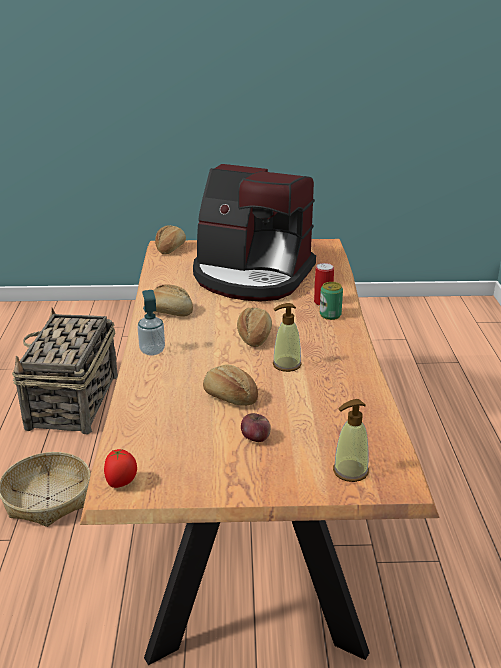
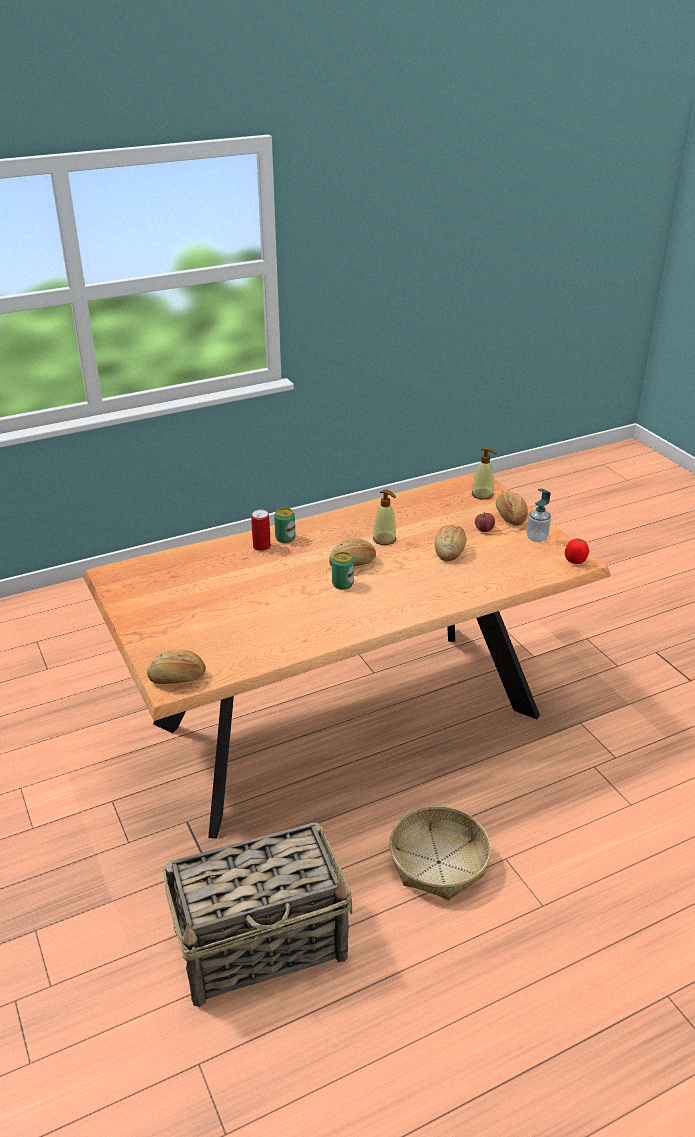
camera: 115 degrees left, 5 degrees up
soap dispenser [138,290,165,356] -> soap dispenser moved to [527,489,551,542]
bread [144,284,193,317] -> bread moved to [496,492,528,526]
coffee machine [193,164,316,302] -> none
none -> can [332,552,354,590]

